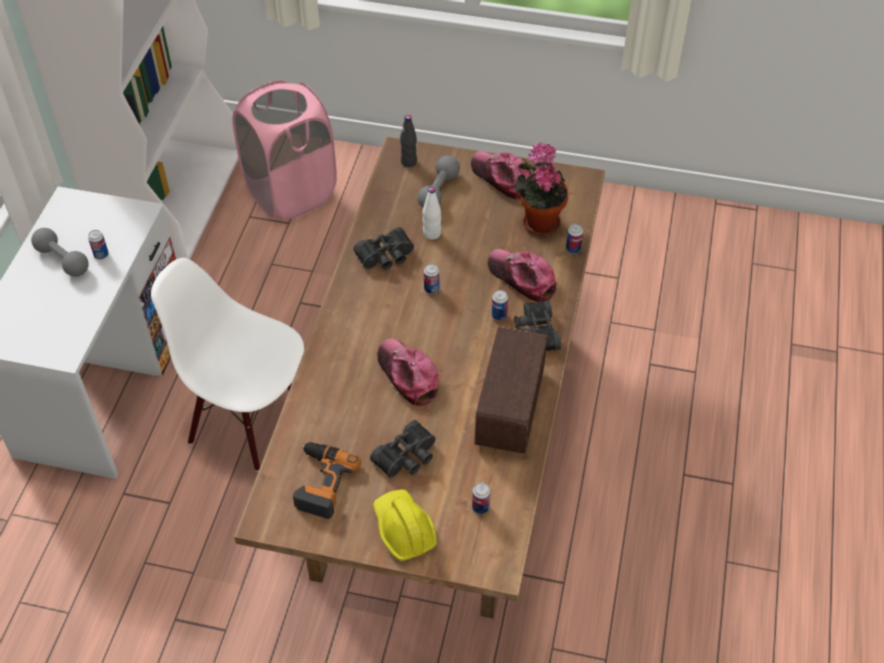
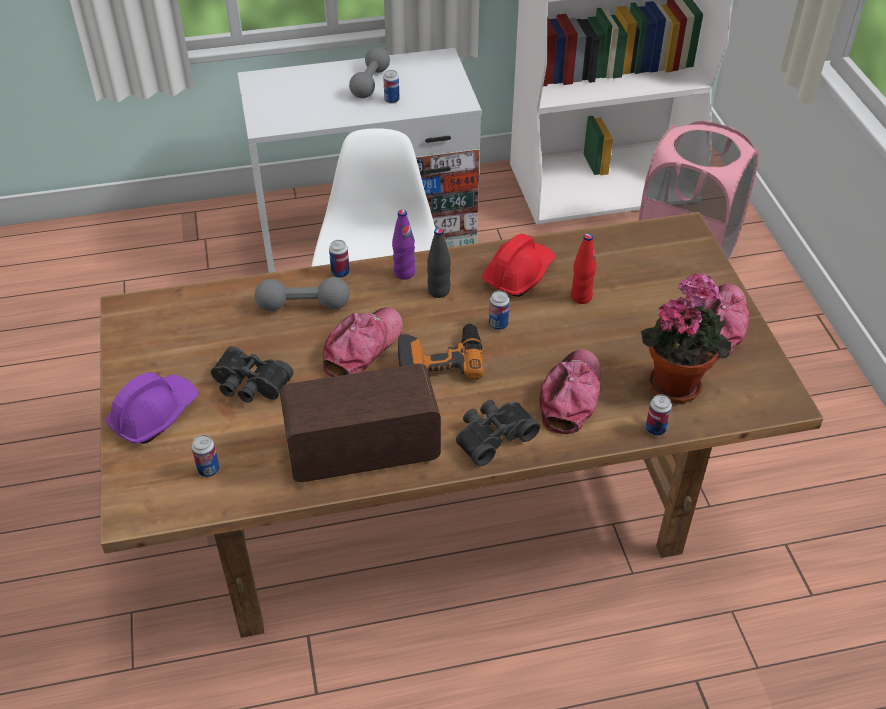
camera: 65 degrees right, 5 degrees down
power drill [293,442,361,519] -> power drill moved to [398,324,484,380]
black binoculars [353,227,414,270] -> red hard hat [482,234,556,297]
yellow hard hat [373,489,437,561] -> purple hard hat [106,372,199,444]
black bottle [400,115,417,167] -> black bottle moved to [427,228,451,298]
grey dumbbell [417,155,460,208] -> grey dumbbell moved to [255,277,350,311]
white bottle [423,187,441,240] -> red bottle [571,233,597,304]
can [491,290,508,320] -> can moved to [329,240,350,278]
none -> purple bottle [392,210,415,280]

